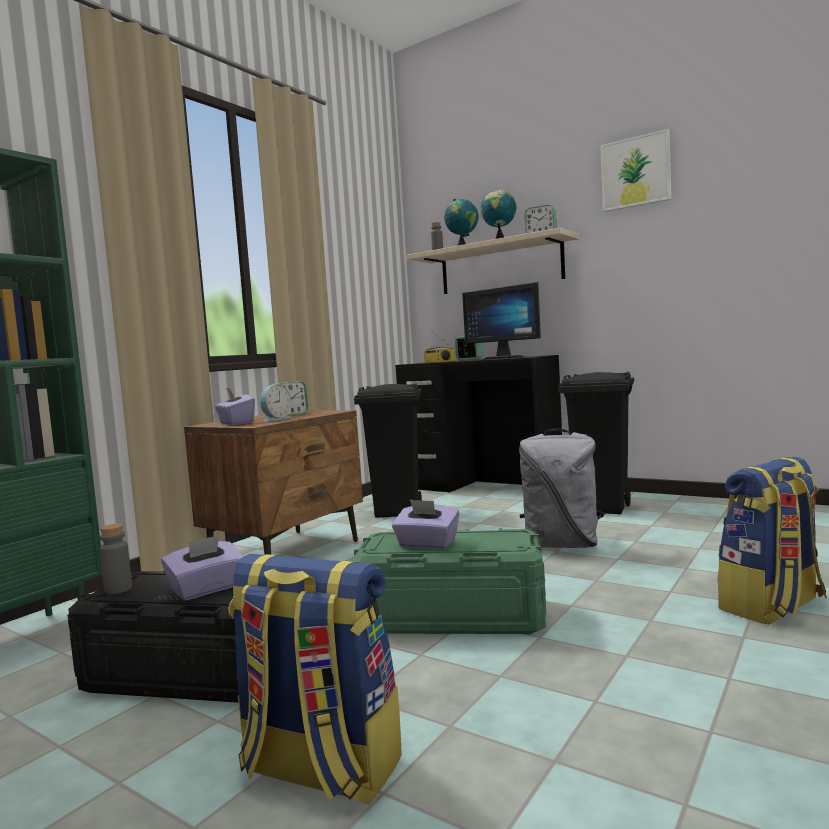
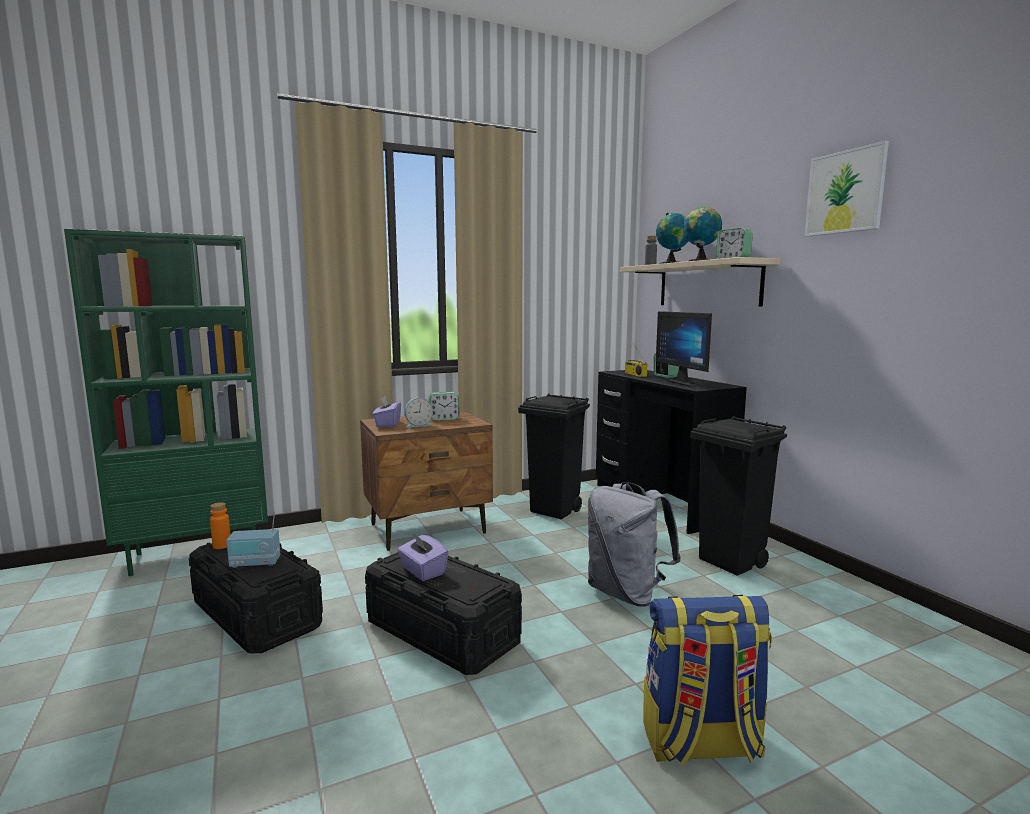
camera: 30 degrees right, 5 degrees up
grey bottle [100,524,132,594] -> orange bottle [210,502,231,549]
purple tissue box [161,535,244,601] -> radio [226,511,280,568]
backpack [229,554,402,804] -> none
green storage box [350,528,546,634] -> black storage box [365,552,522,675]

